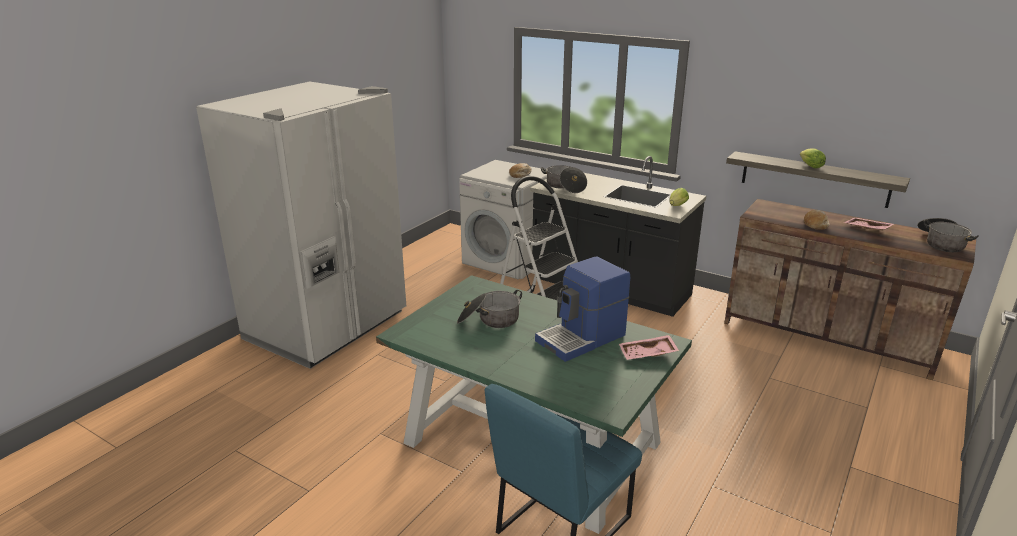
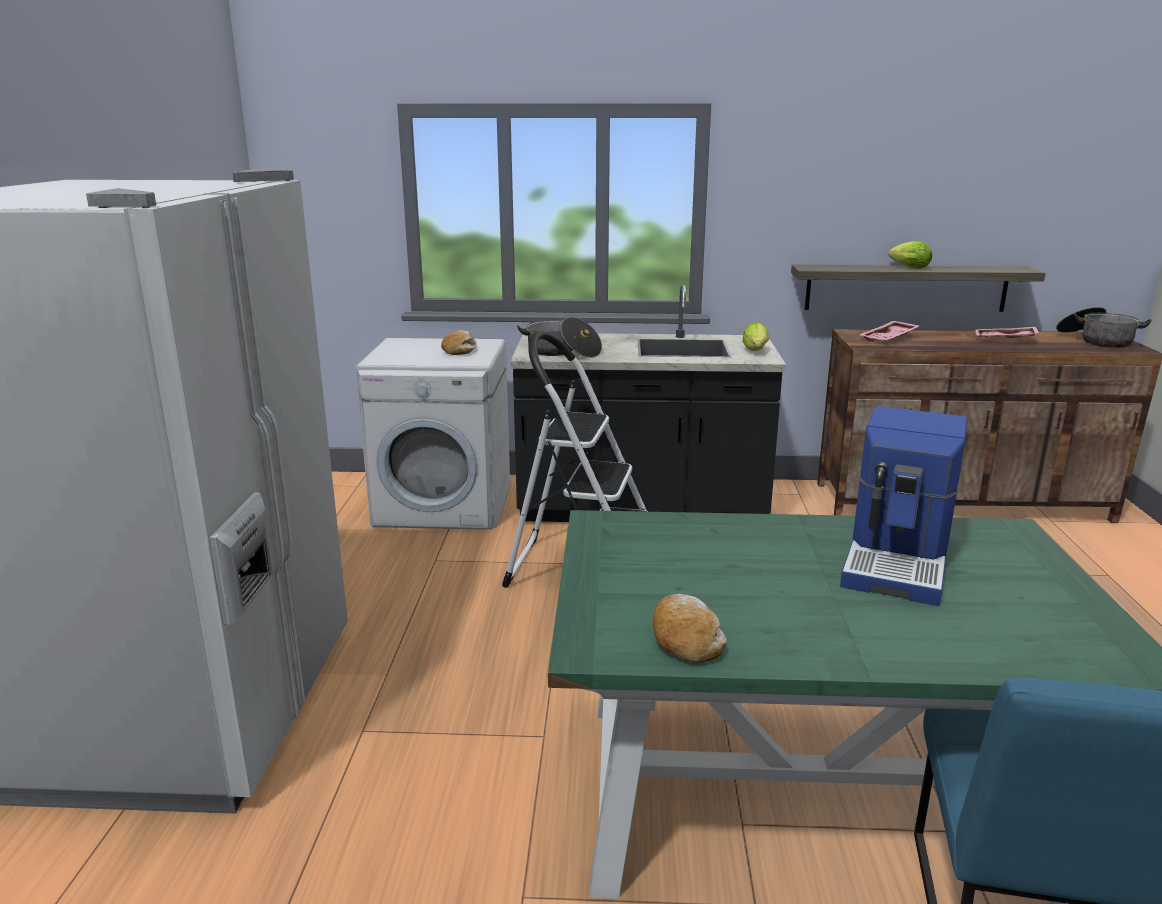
camera: 30 degrees left, 5 degrees down
cooking pot [457,290,522,328] -> none
pink tray [619,335,679,360] -> pink tray moved to [860,321,919,341]
bread [804,210,829,230] -> bread moved to [653,594,727,663]

